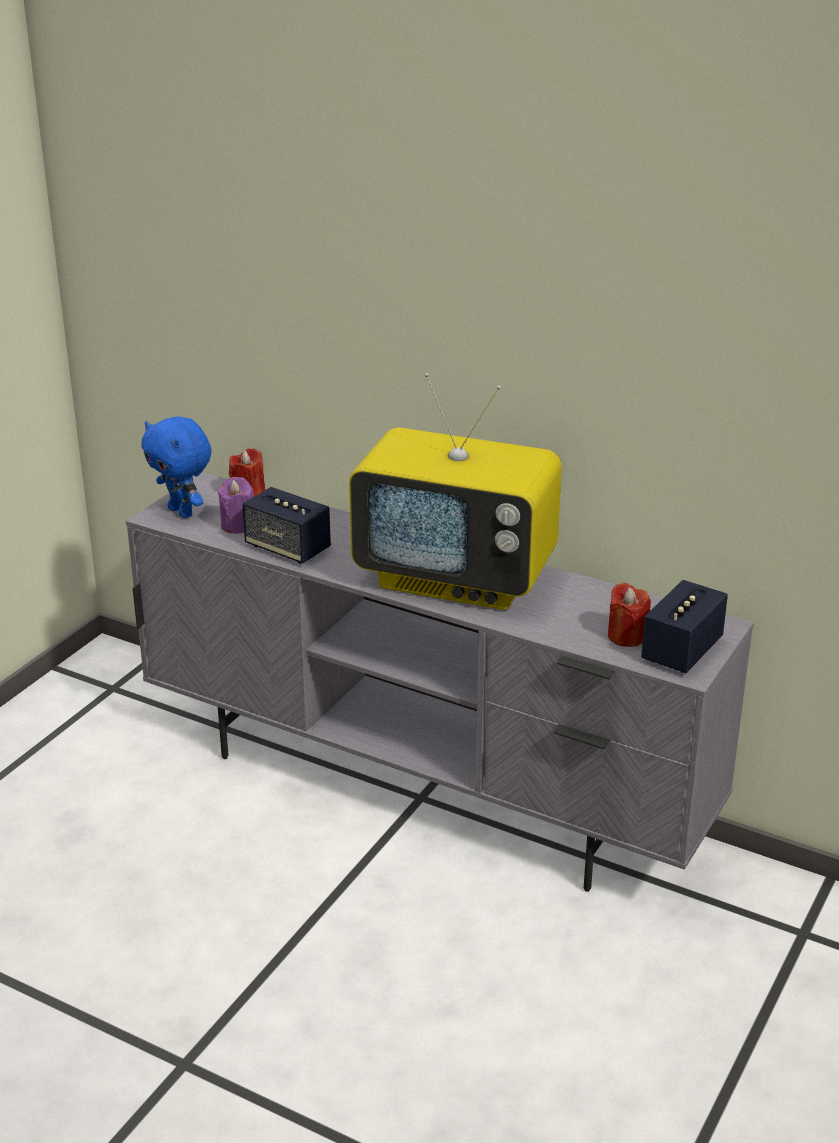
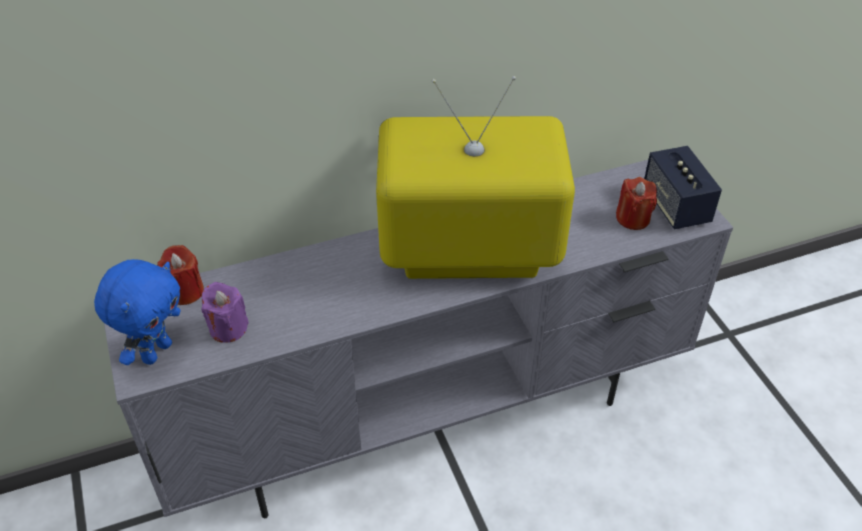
camera: 50 degrees left, 15 degrees up
blue plush toy [142,416,211,518] -> blue plush toy turned 60 degrees counterclockwise [94,259,181,365]
speaker [242,487,331,564] -> none
television [349,373,562,610] -> television turned 150 degrees counterclockwise [376,76,575,279]

